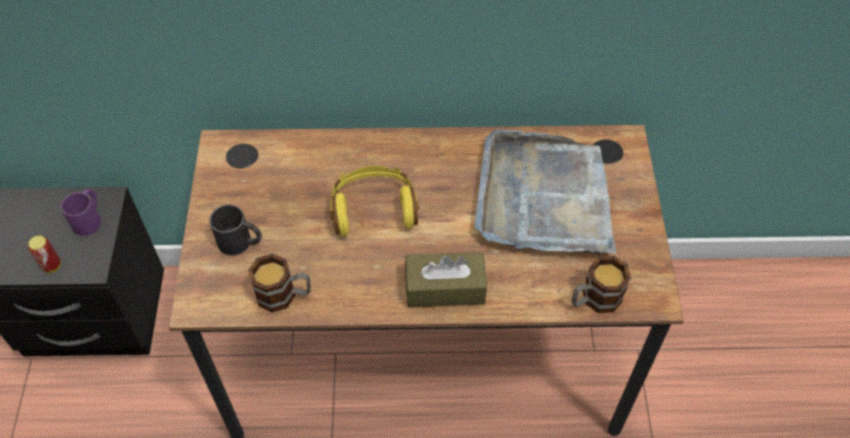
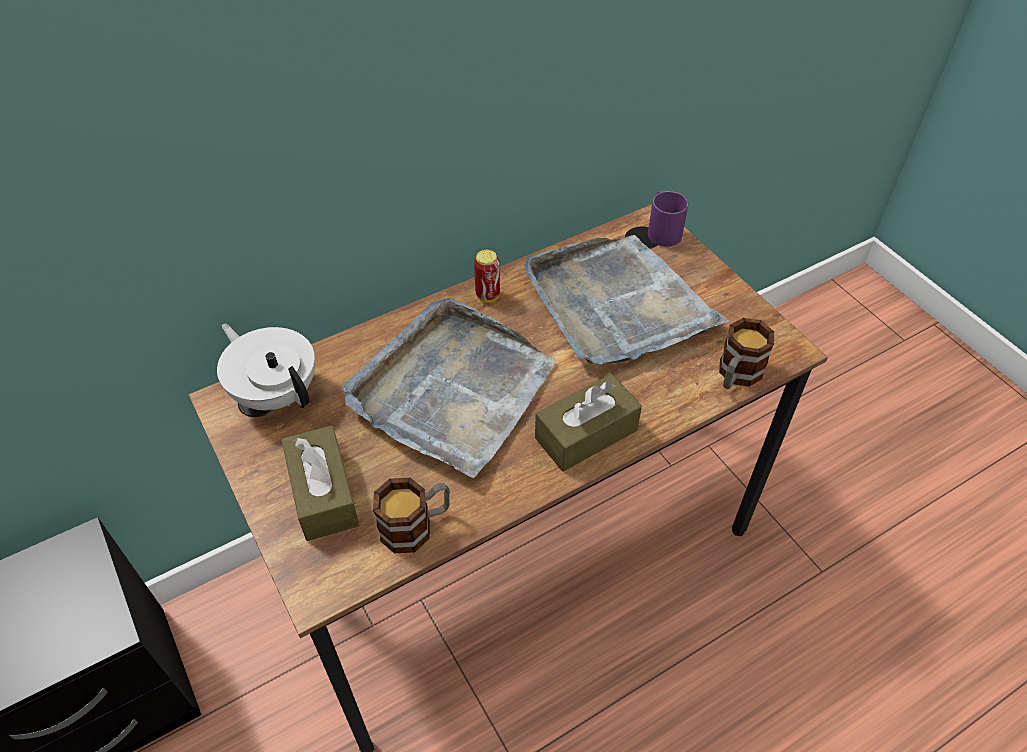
camera: 30 degrees left, 5 degrees down
can [28,236,61,273] -> can moved to [474,250,500,302]
purple mug [61,189,101,236] -> purple mug moved to [648,190,688,247]
black mug [209,204,262,255] -> brown tissue box [281,425,359,541]
yellow headphones [330,166,419,237] -> grey tray [343,298,556,478]
none -> white teapot [217,324,315,410]

